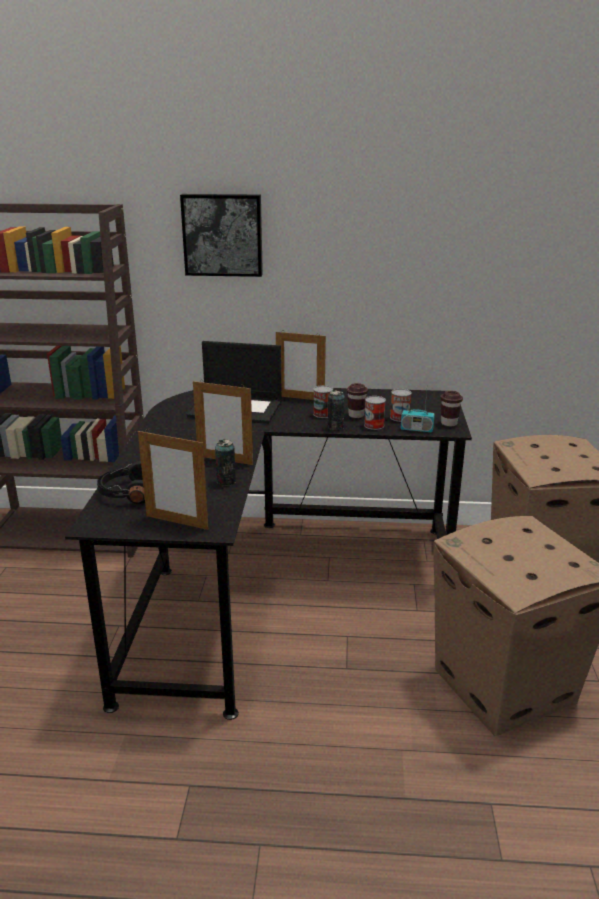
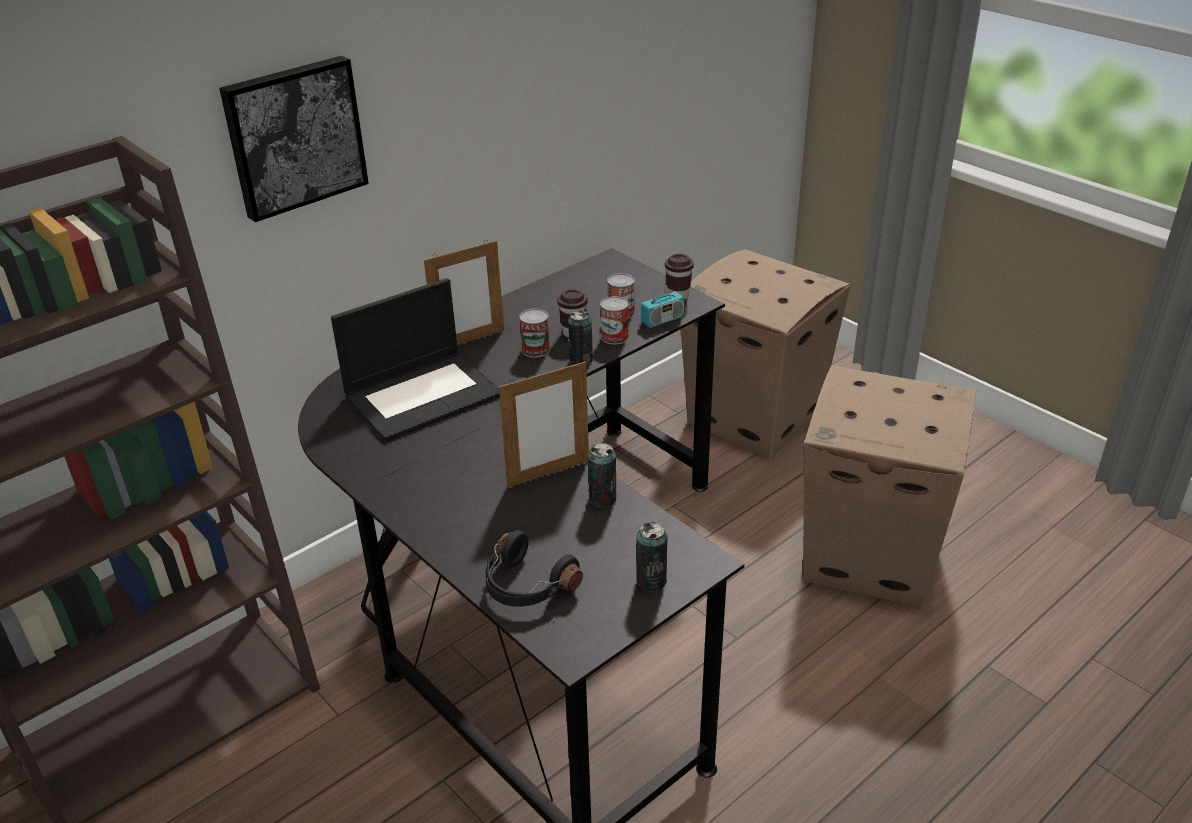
camera: 45 degrees left, 10 degrees up
picture frame [138,429,209,530] -> can [636,522,667,591]

